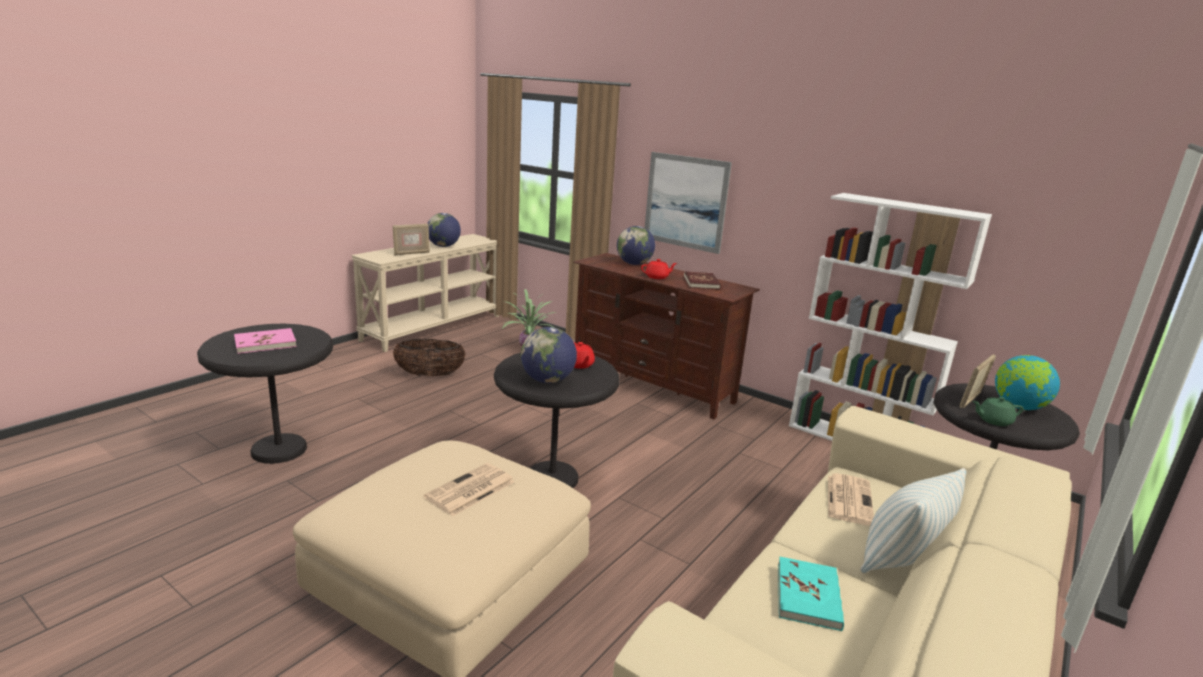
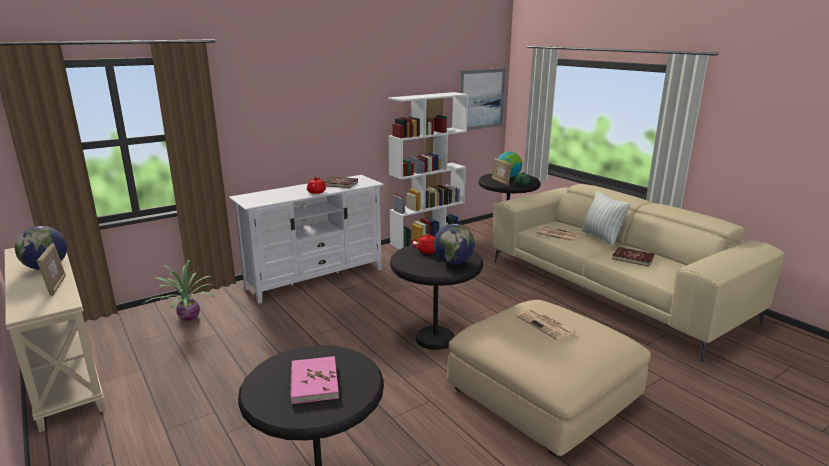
camera: 70 degrees left, 0 degrees up
basket [393,339,466,376] -> none
brown tv stand [573,253,760,419] -> white tv stand [229,175,384,304]
globe [617,226,655,265] -> none
picture [645,152,732,254] -> picture moved to [459,68,505,130]
turquoise book [778,557,844,631] -> red book [612,247,654,267]

